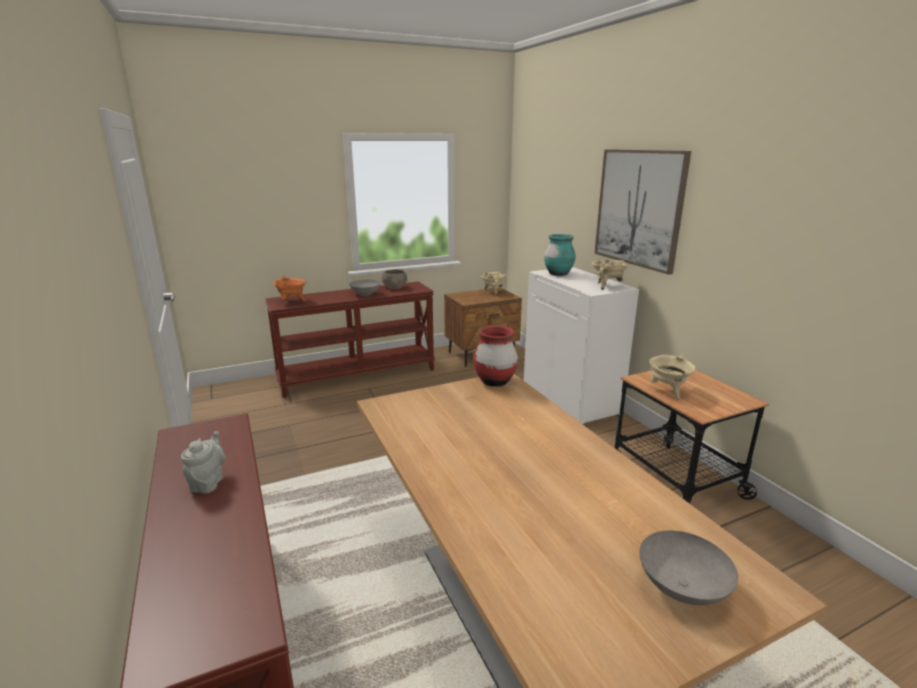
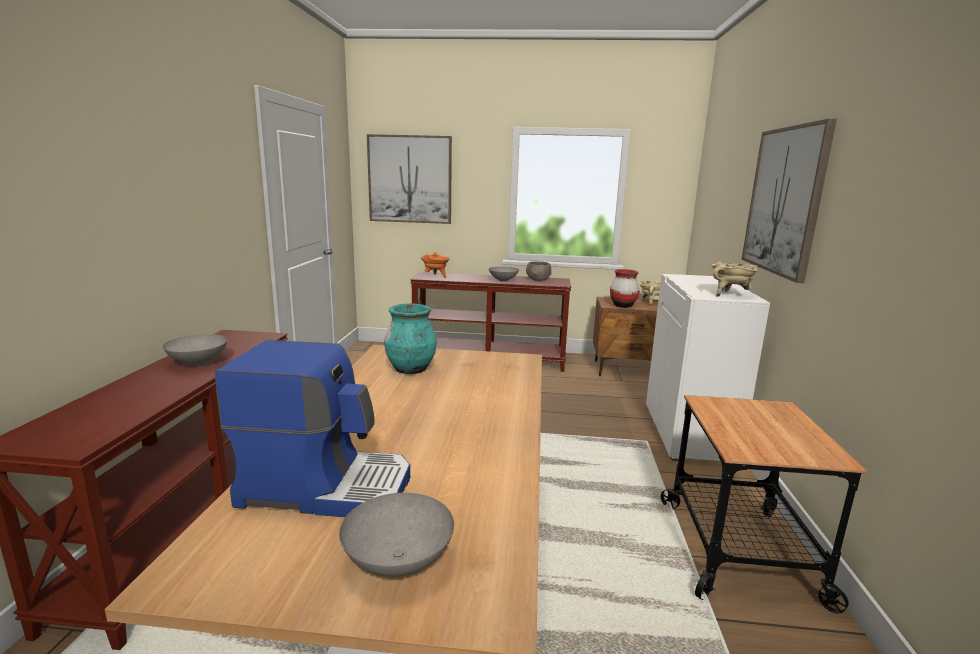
camera: 30 degrees right, 5 degrees down
grey teapot [181,431,226,493] -> grey bowl [163,334,228,366]
red vase [473,325,518,387] -> red vase moved to [610,269,640,308]
turquoise vase [544,234,576,276] -> turquoise vase moved to [384,304,437,374]
beige cooking pot [649,354,696,399] -> none
none -> coffee machine [215,340,410,517]
none -> picture [367,134,452,224]

